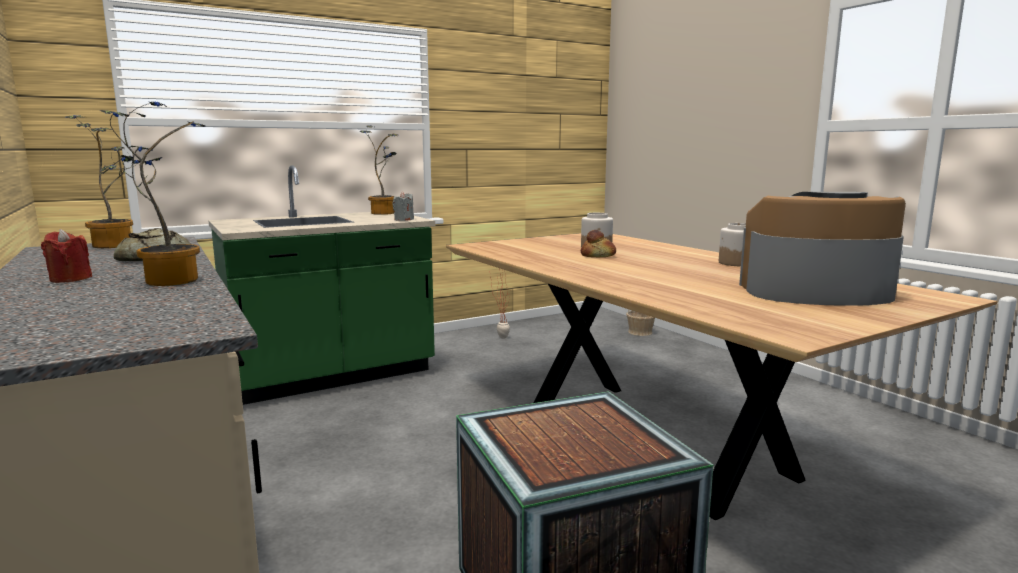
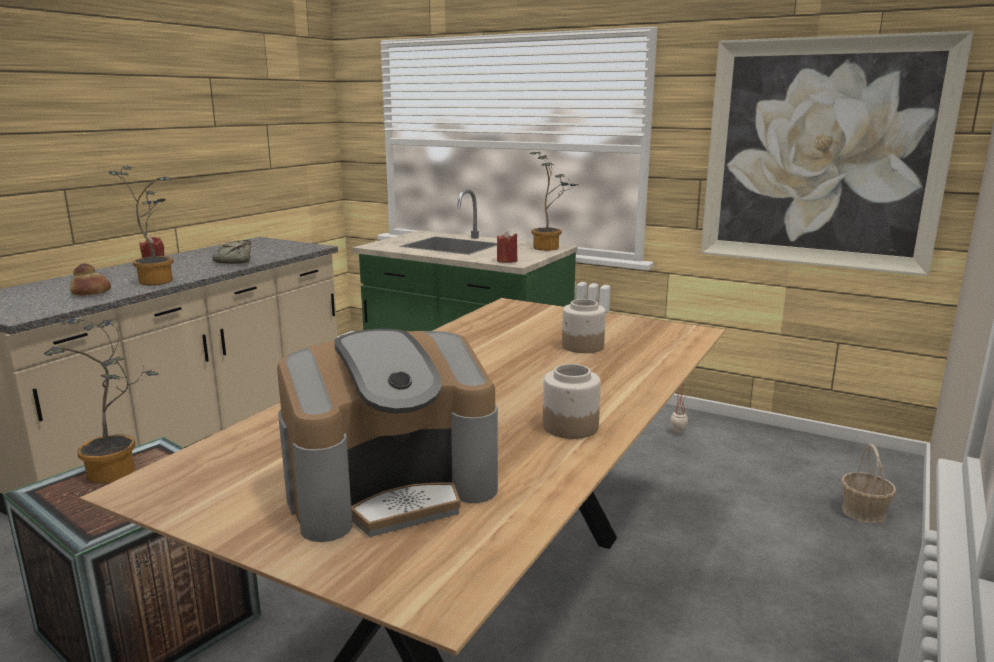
camera: 60 degrees right, 5 degrees up
potted plant [66,115,146,248] -> potted plant moved to [44,318,159,483]
grey candle [392,192,414,221] -> red candle [497,231,517,263]
bread [581,230,616,258] -> bread moved to [70,264,111,295]
coffee machine [739,192,906,306] -> coffee machine turned 90 degrees clockwise [277,329,498,542]
none -> picture [701,31,973,276]

